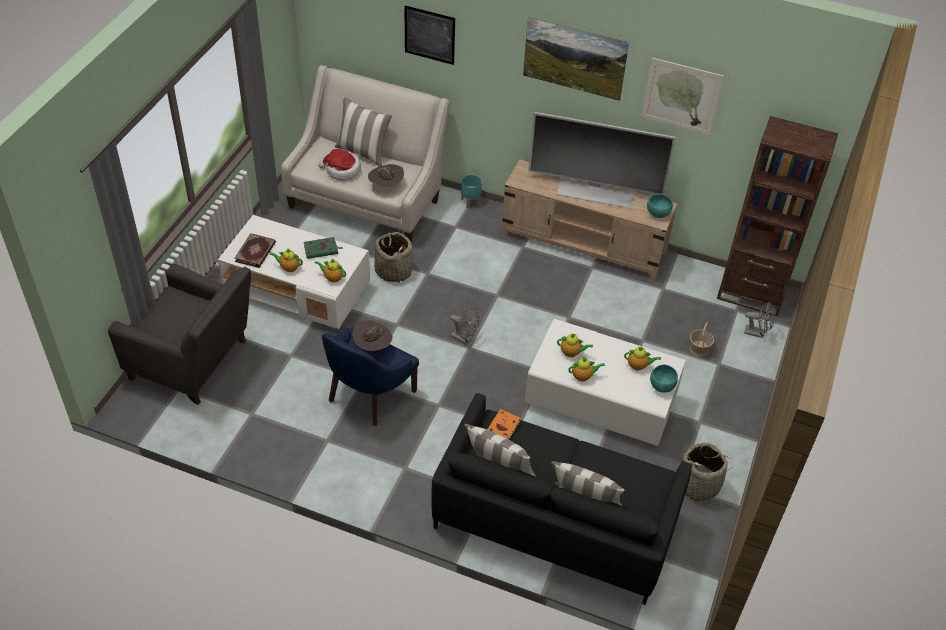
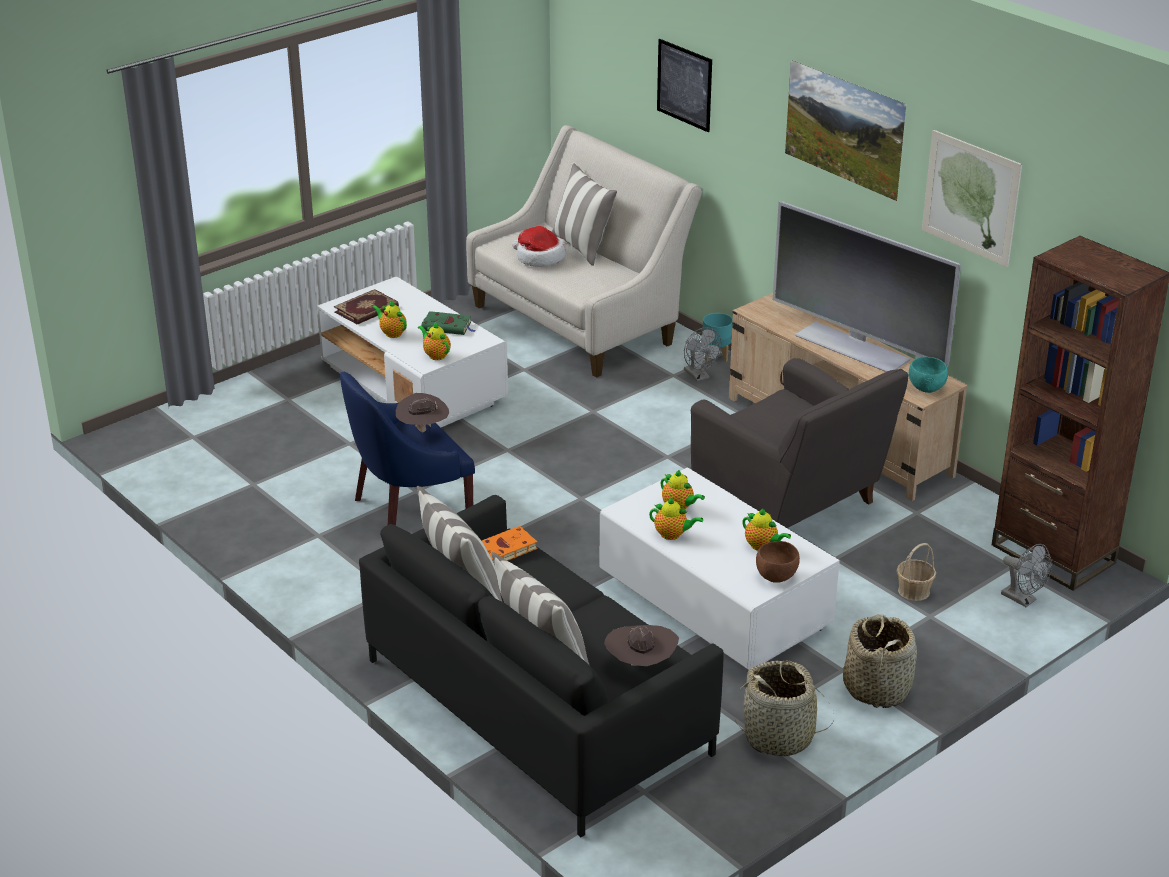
camera: 30 degrees right, 15 degrees down
grey armchair [108,262,251,405] -> grey armchair moved to [691,358,908,528]
brown hat [368,164,404,188] -> brown hat moved to [604,625,679,666]
basket [374,232,413,283] -> basket moved to [843,614,917,708]
grey fan [450,308,479,344] -> grey fan moved to [684,327,722,381]
turquoise bowl [650,365,678,393] -> brown bowl [756,541,800,583]

